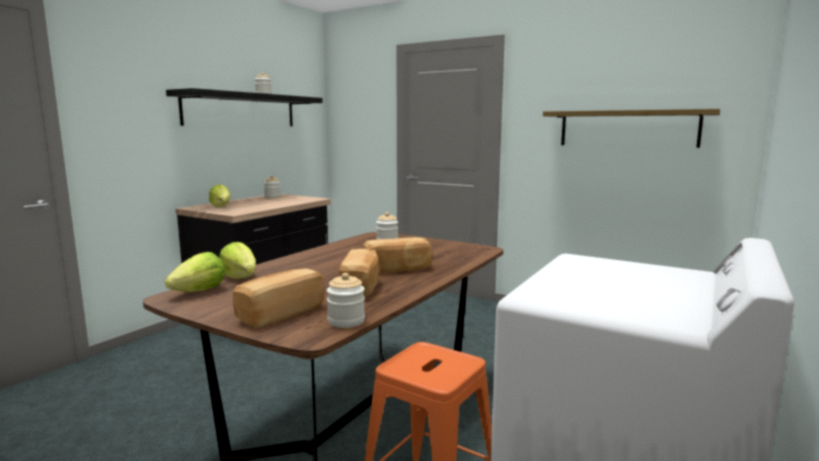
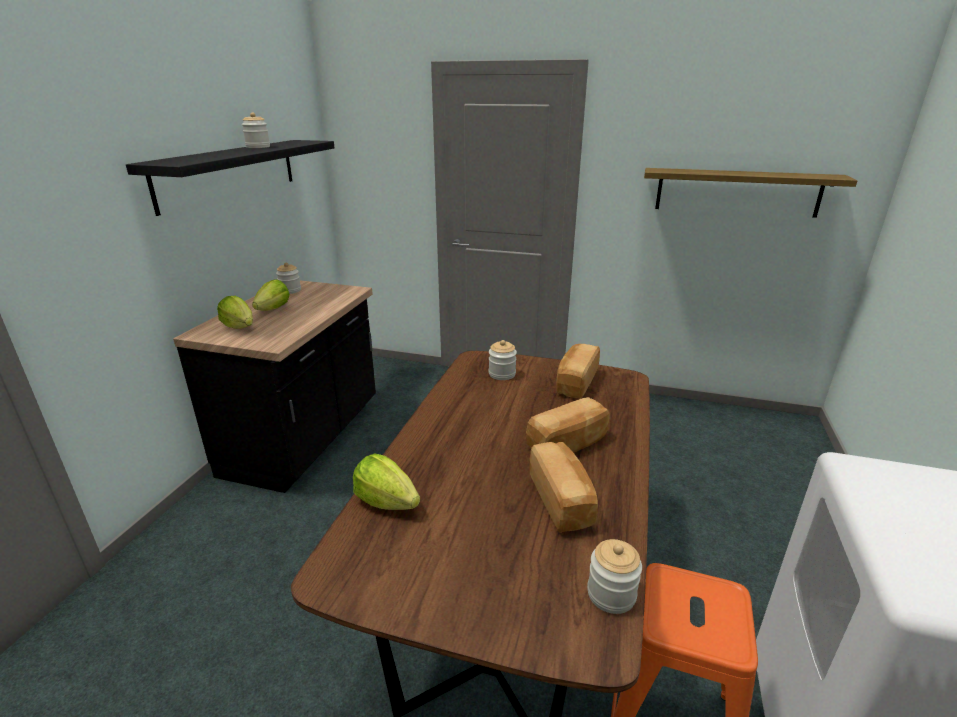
camera: 15 degrees left, 15 degrees up
lettuce [165,252,225,292] -> lettuce moved to [252,279,290,311]
bread [233,269,324,328] -> bread moved to [556,344,600,399]

